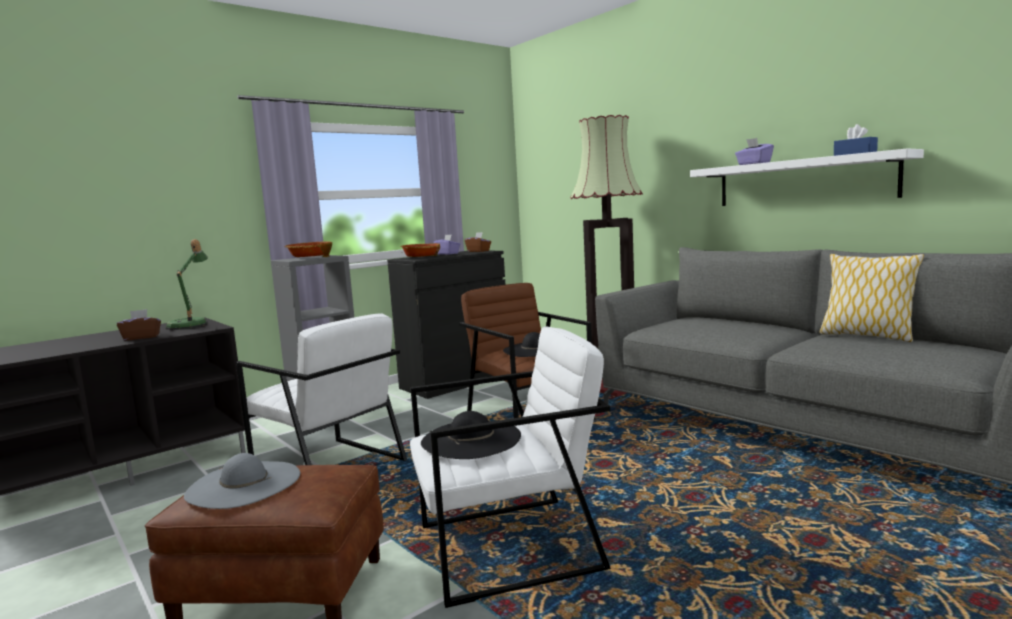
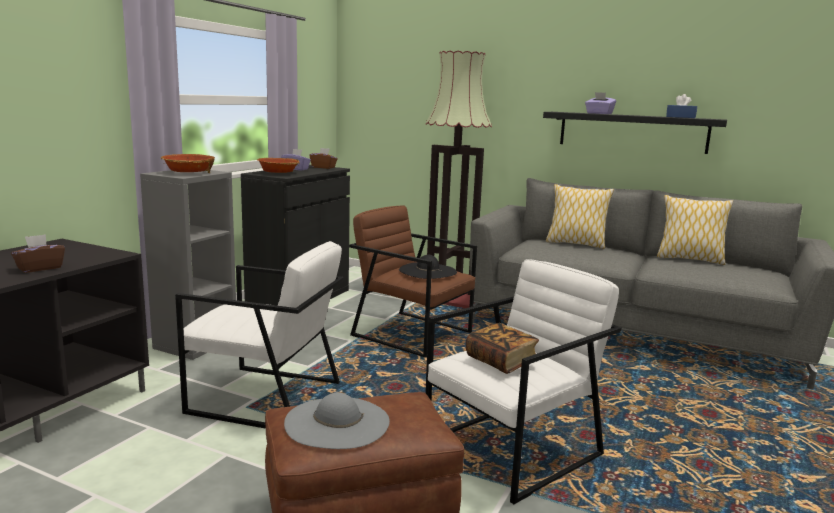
camera: 25 degrees left, 5 degrees up
table lamp [165,239,208,330] -> none
black hat [421,411,521,459] -> book [466,323,539,374]
white shelf [690,149,924,206] -> black shelf [543,112,727,154]
none -> pillow [546,184,614,249]

